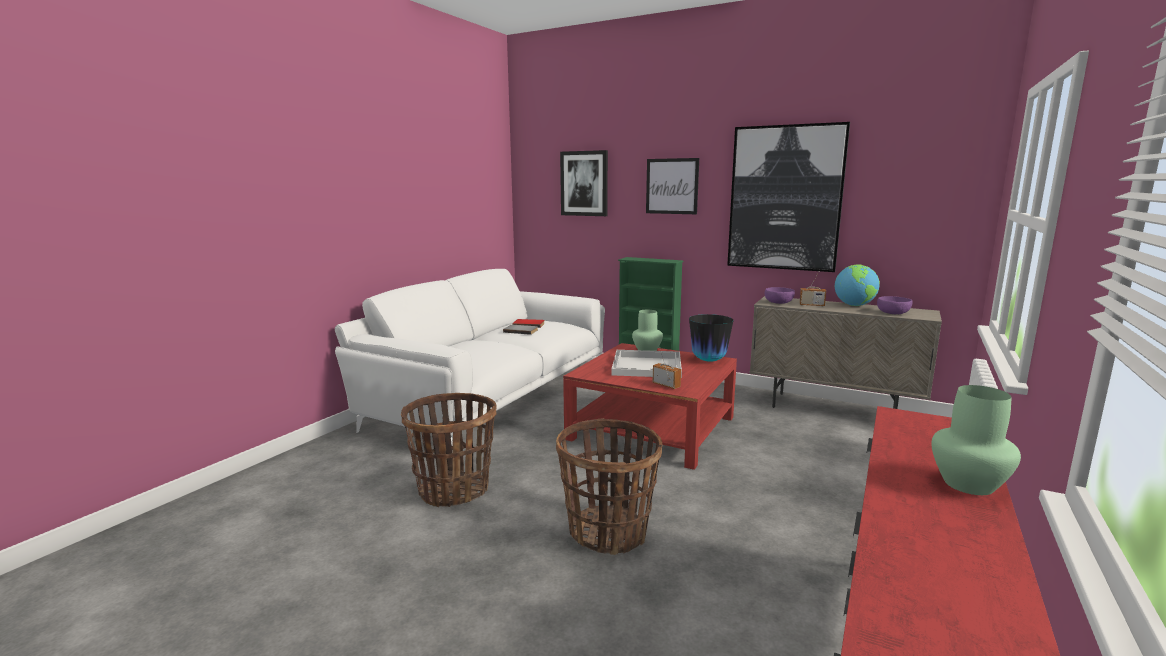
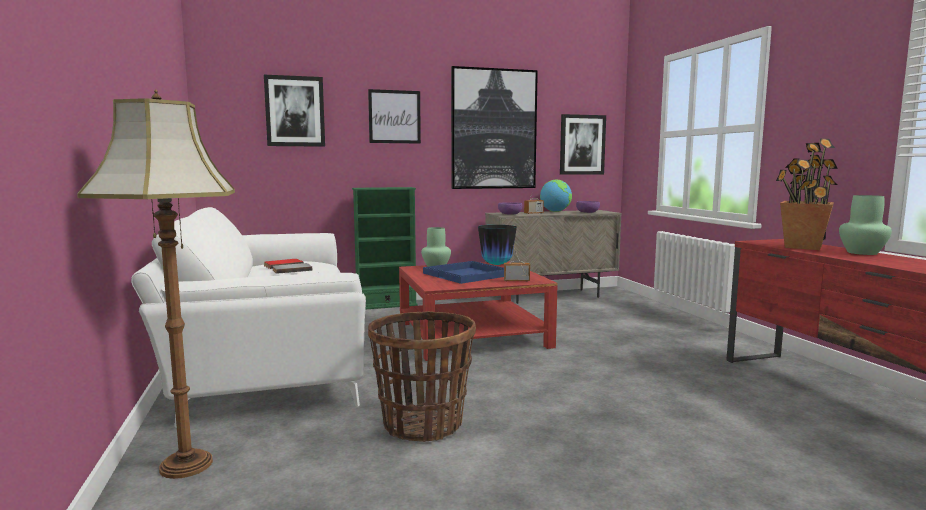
camera: 45 degrees left, 5 degrees down
basket [556,418,662,555] -> none
white tray [611,350,682,378] -> blue tray [423,261,504,284]
none -> floor lamp [77,89,235,479]
none -> picture [560,114,606,175]
none -> potted plant [776,138,838,250]

